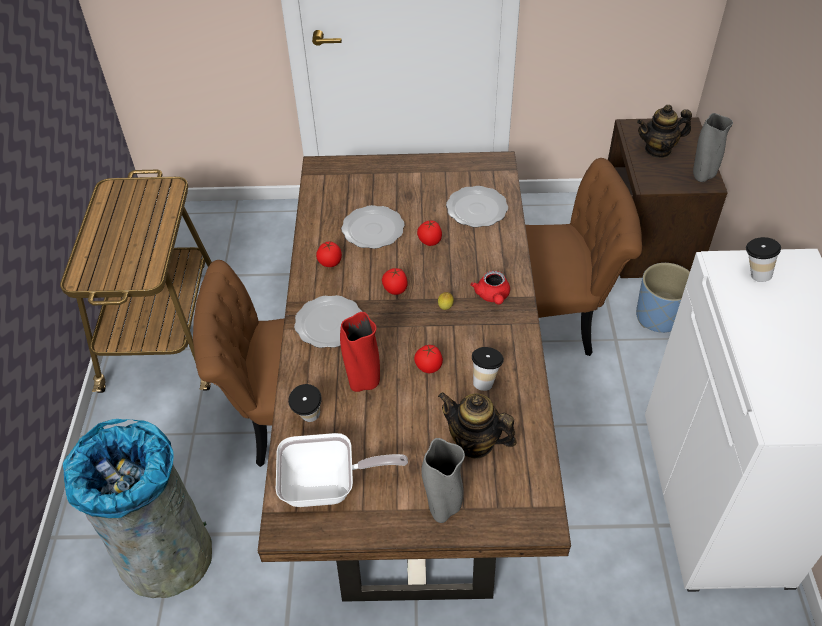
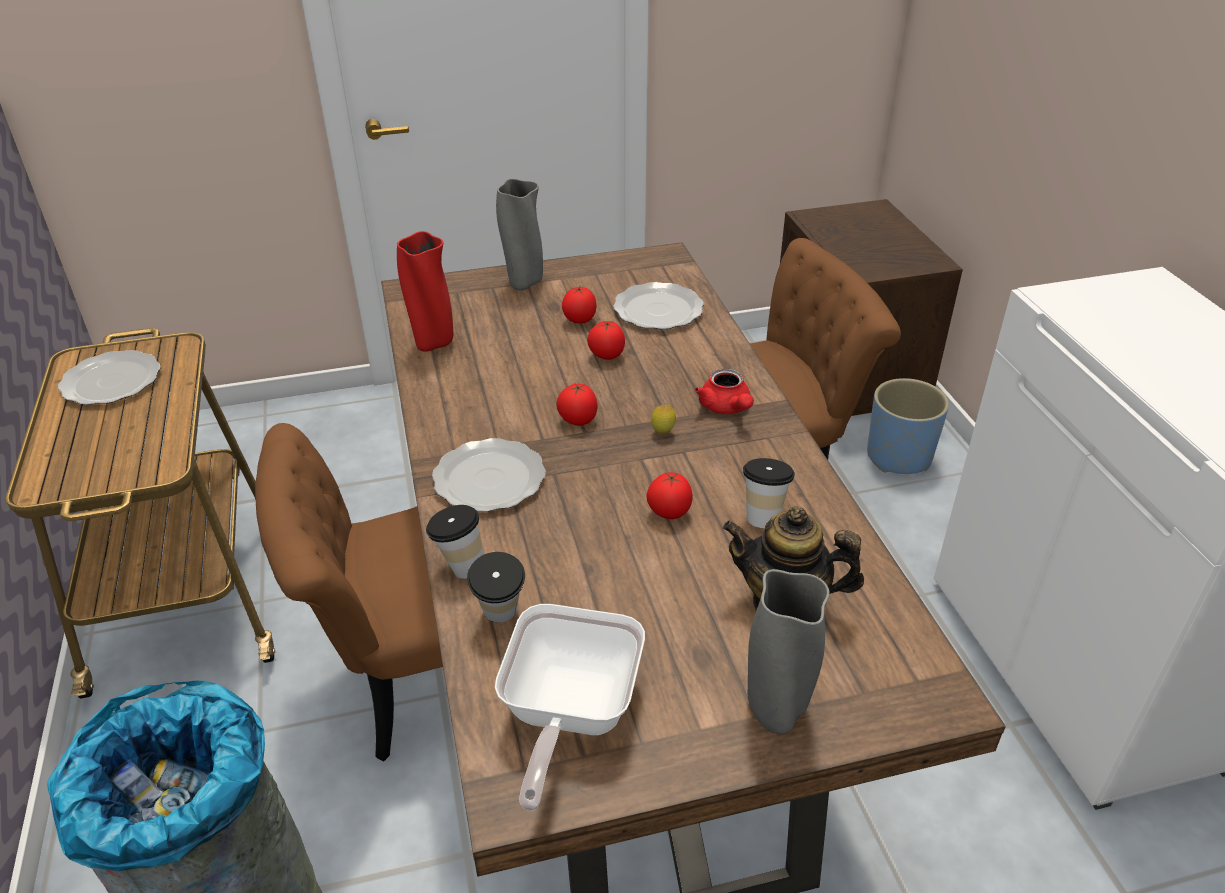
camera: 15 degrees left, 10 degrees down
frying pan [276,433,408,507] -> frying pan turned 120 degrees clockwise [495,604,645,811]
tomato [316,241,342,267] -> tomato moved to [562,287,597,323]
red vase [340,312,380,392] -> red vase moved to [397,231,453,352]
plate [341,205,405,249] -> plate moved to [58,350,160,405]
teapot [637,105,692,158] -> none
grey vase [693,113,733,182] -> grey vase moved to [496,179,543,290]
cup [746,237,781,282] -> cup moved to [426,505,484,579]

